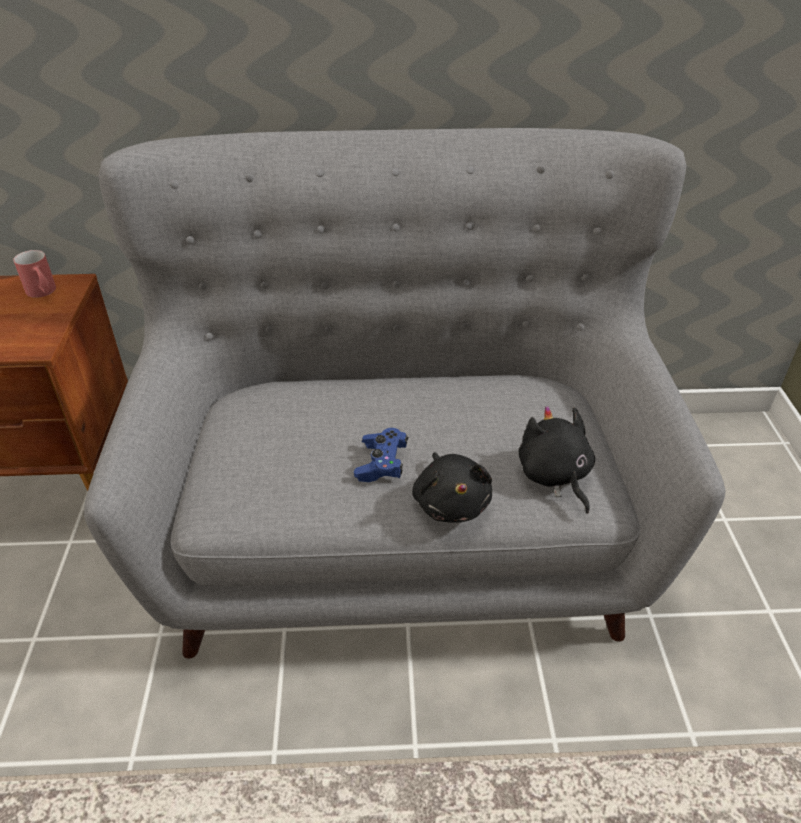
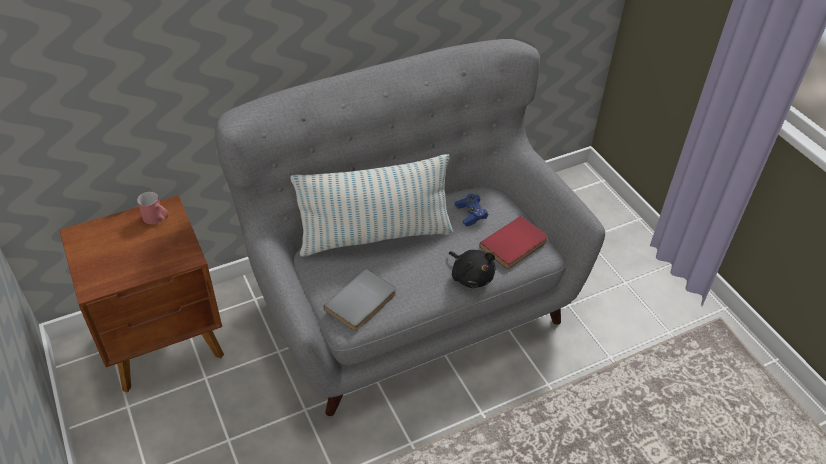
camera: 25 degrees left, 5 degrees up
blue game controller [354,428,408,482] -> blue game controller moved to [454,194,488,226]
black plush toy [519,406,595,514] -> red book [479,216,548,269]
none -> pillow [290,154,454,257]
none -> grey book [323,269,396,331]

